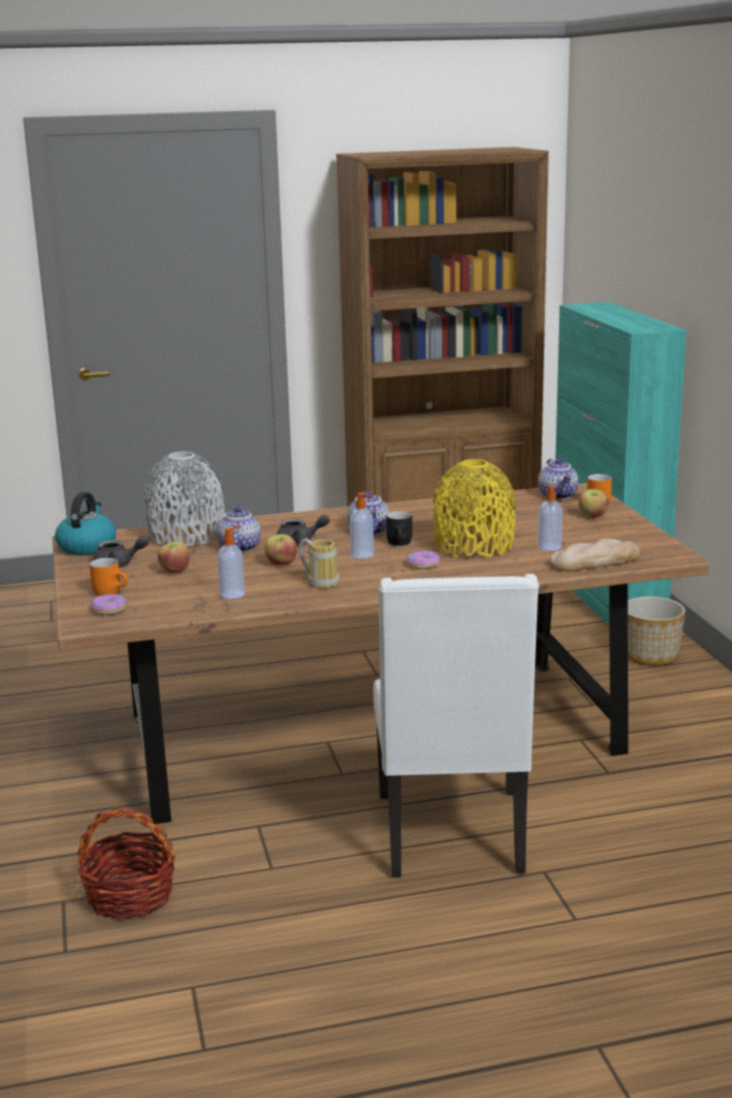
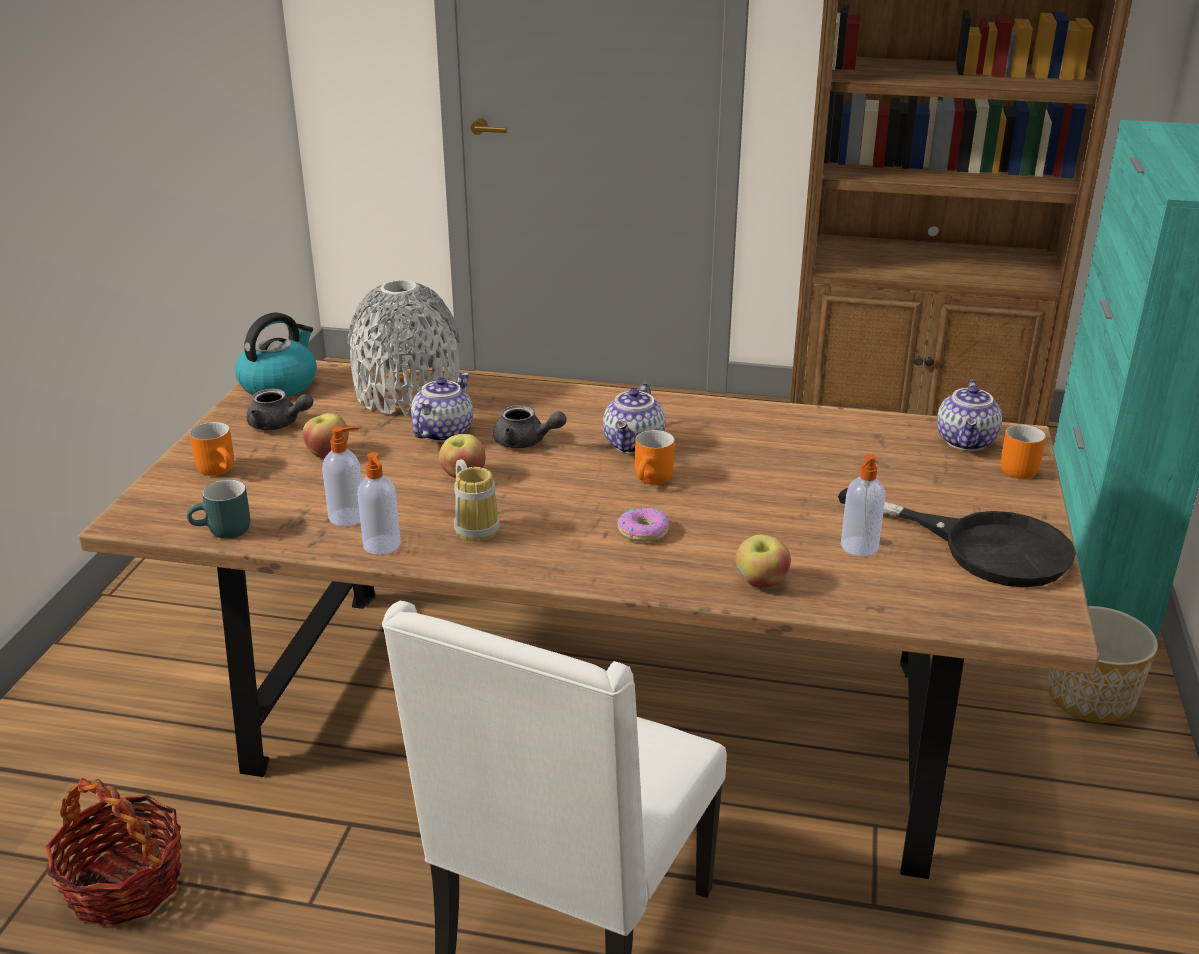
camera: 25 degrees right, 10 degrees up
donut [91,594,126,615] -> none
soap dispenser [350,493,374,559] -> soap dispenser moved to [357,452,401,555]
black mug [386,511,412,546] -> orange mug [635,430,675,485]
yellow vase [433,459,516,557] -> none
bread [549,538,641,572] -> none
apple [579,489,609,518] -> apple moved to [735,534,791,588]
none -> turquoise mug [187,480,250,539]
none -> black frying pan [838,488,1076,587]

